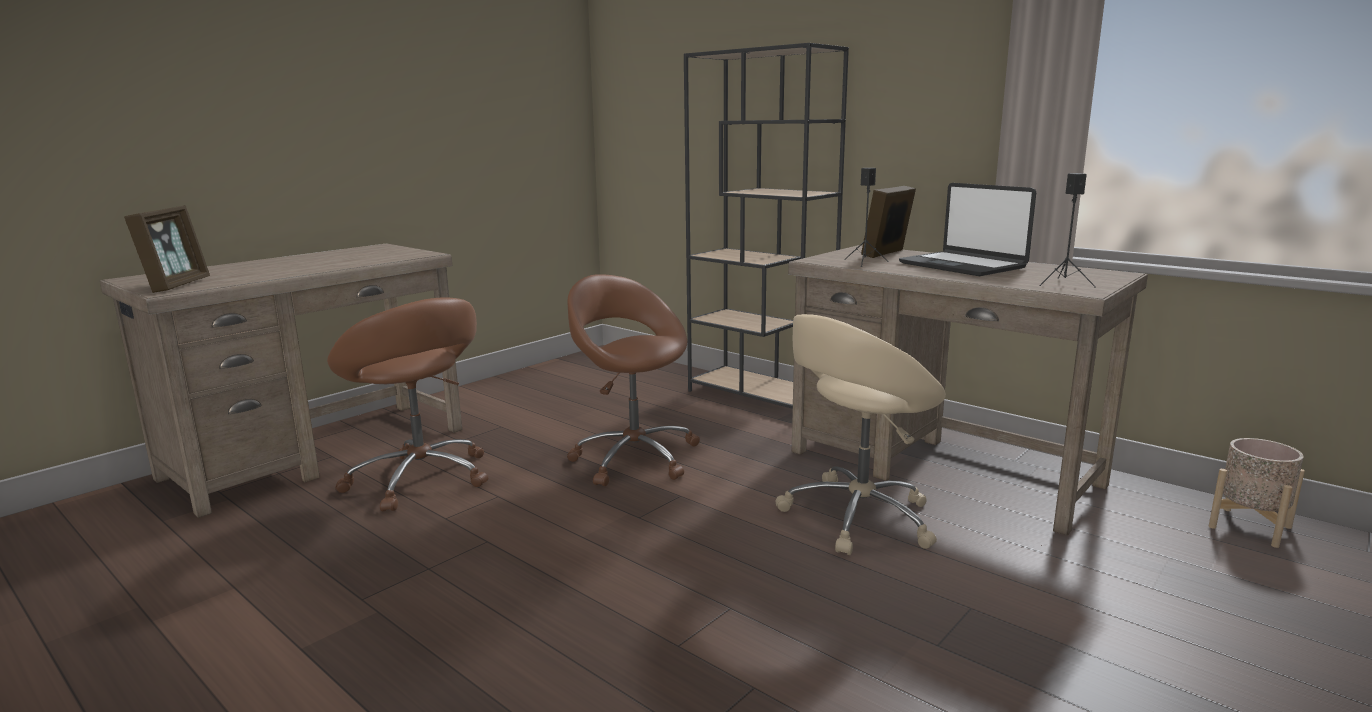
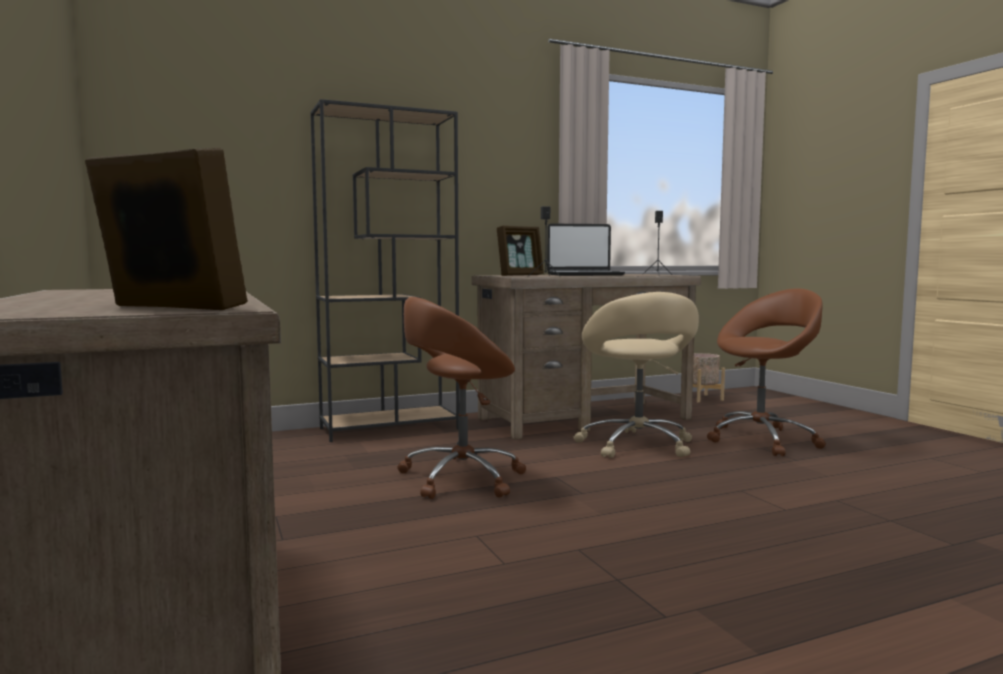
camera: 65 degrees left, 10 degrees down
brown office chair [327,297,489,511] -> brown office chair moved to [707,288,826,456]
picture frame [861,186,916,258] -> picture frame turned 105 degrees counterclockwise [497,226,544,276]

